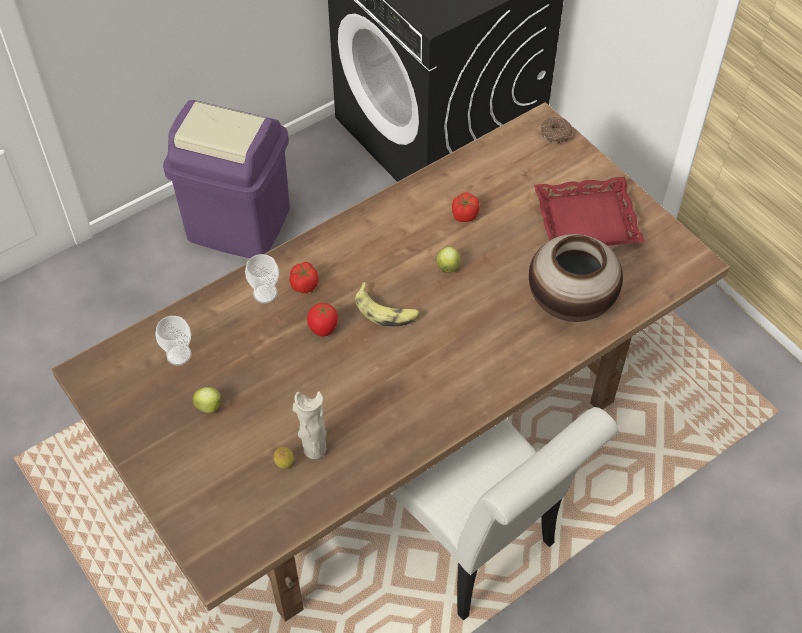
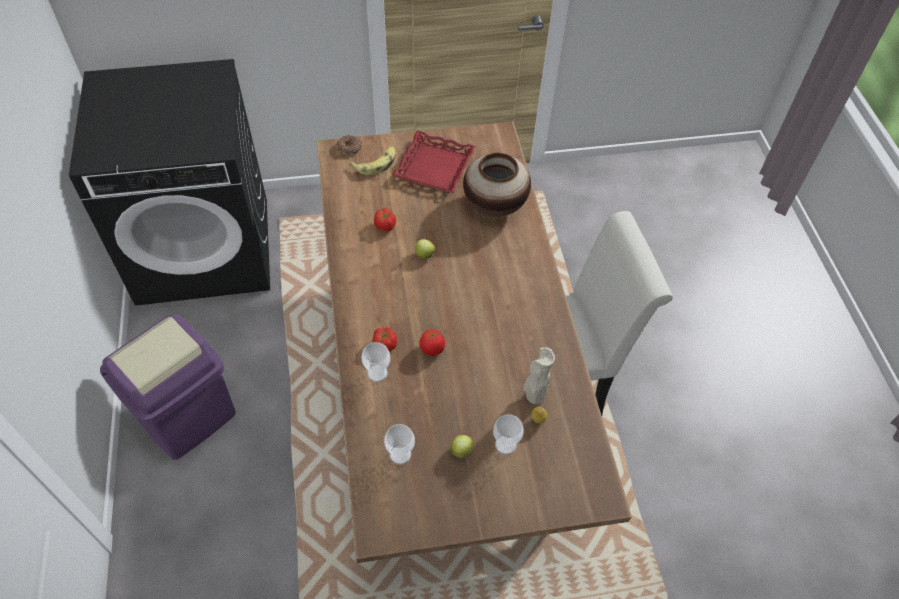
camera: 65 degrees left, 0 degrees up
banana [355,282,420,327] -> banana moved to [350,147,396,175]
none -> cup [493,414,524,455]

